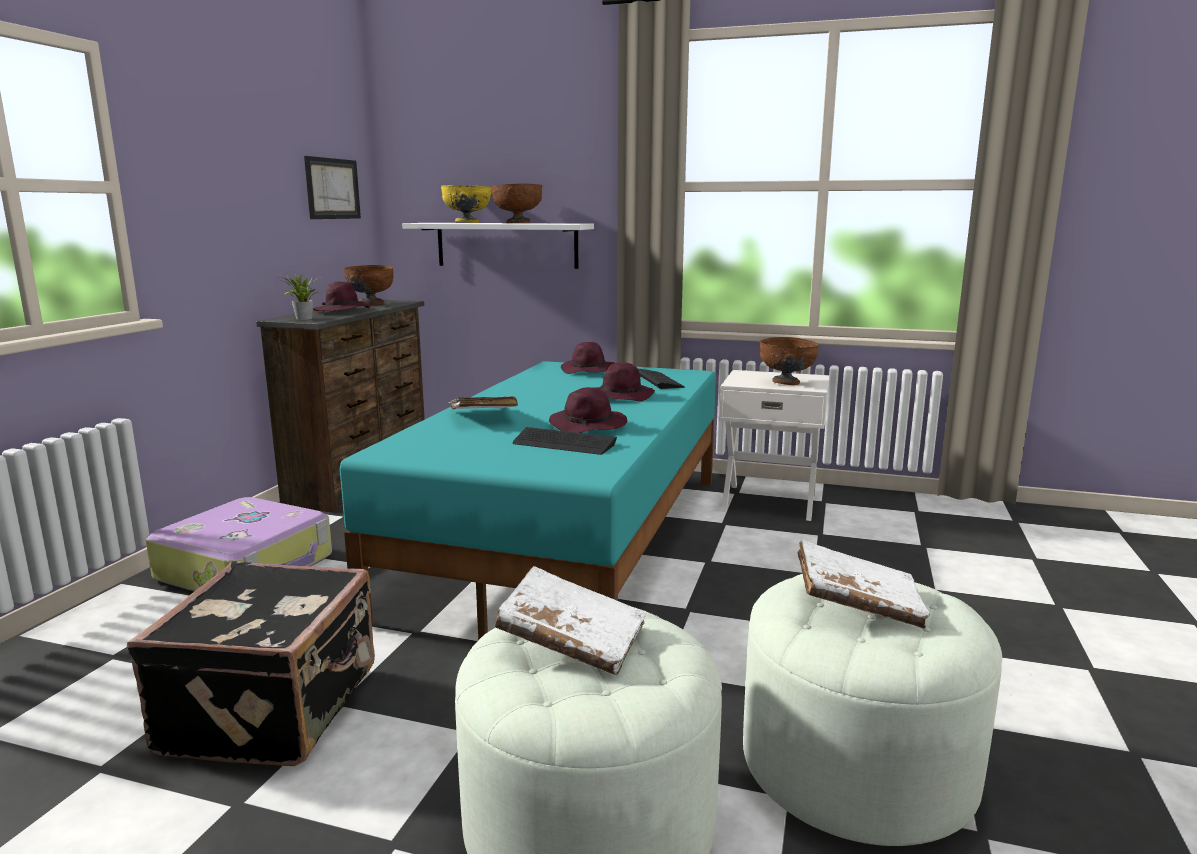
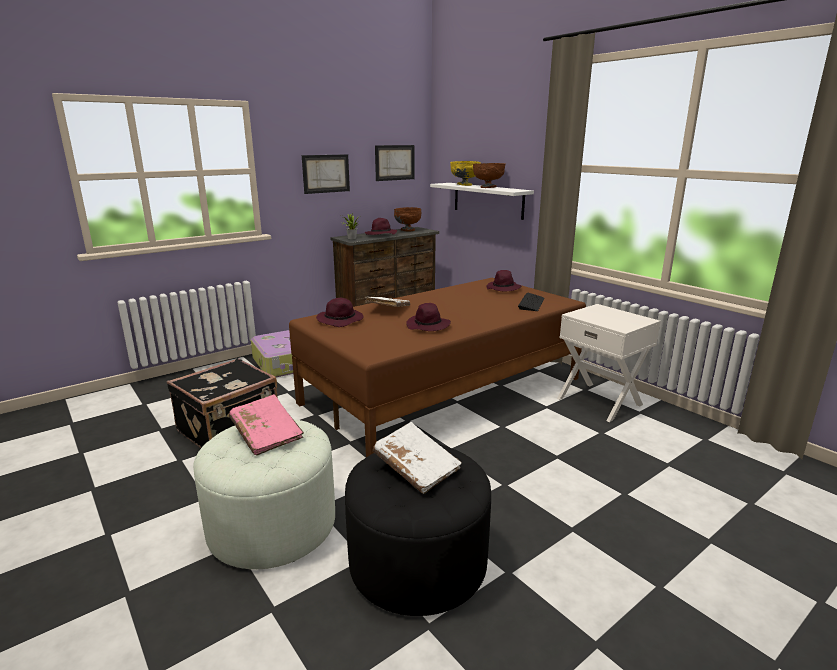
camera: 35 degrees right, 5 degrees up
turquoise bed [340,361,716,640] -> brown bed [289,278,586,457]
white book [495,566,646,675] -> pink book [229,394,304,456]
keyboard [512,427,617,455] -> none
purple hat [597,362,655,402] -> purple hat moved to [316,298,364,327]
white ottoman [743,574,1002,846] -> black ottoman [345,444,491,616]
brown bowl [760,337,819,385] -> none
none -> picture [302,154,350,194]

